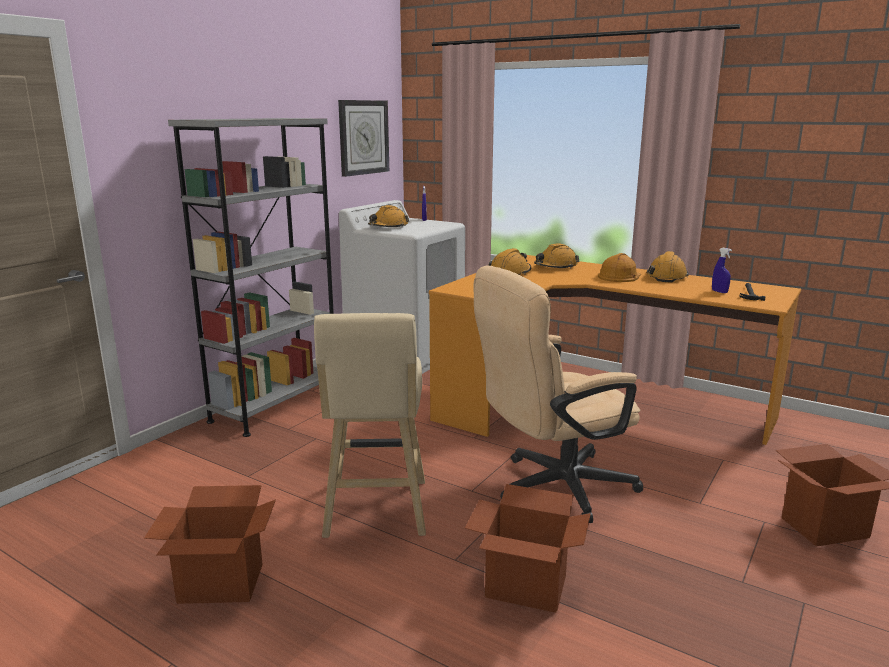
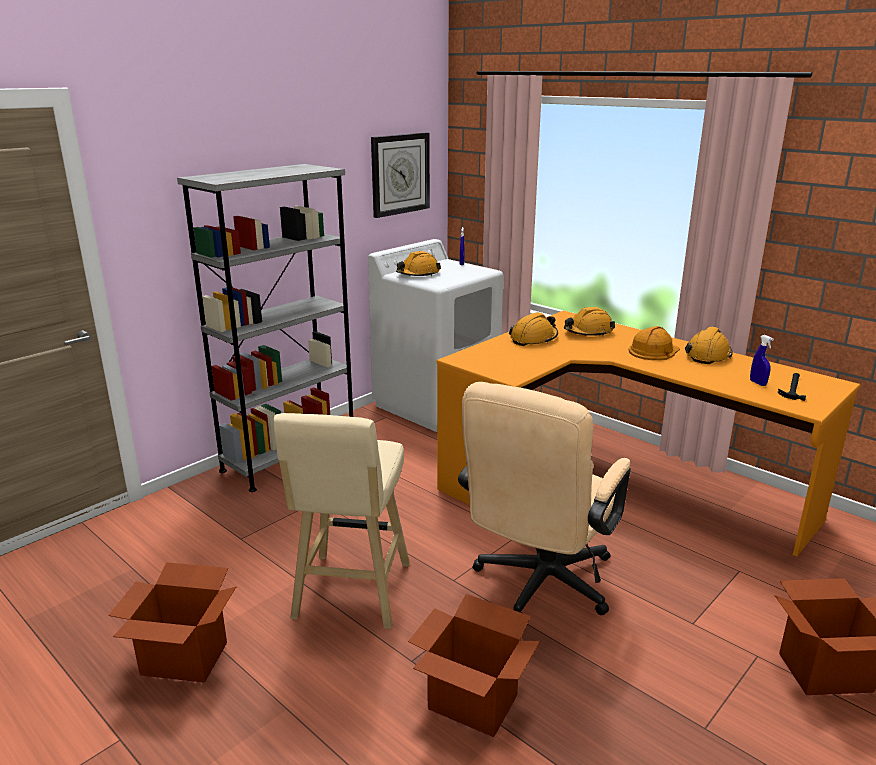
camera: 10 degrees right, 5 degrees up
beige office chair [474,266,643,523] -> beige office chair turned 45 degrees counterclockwise [458,382,631,615]

